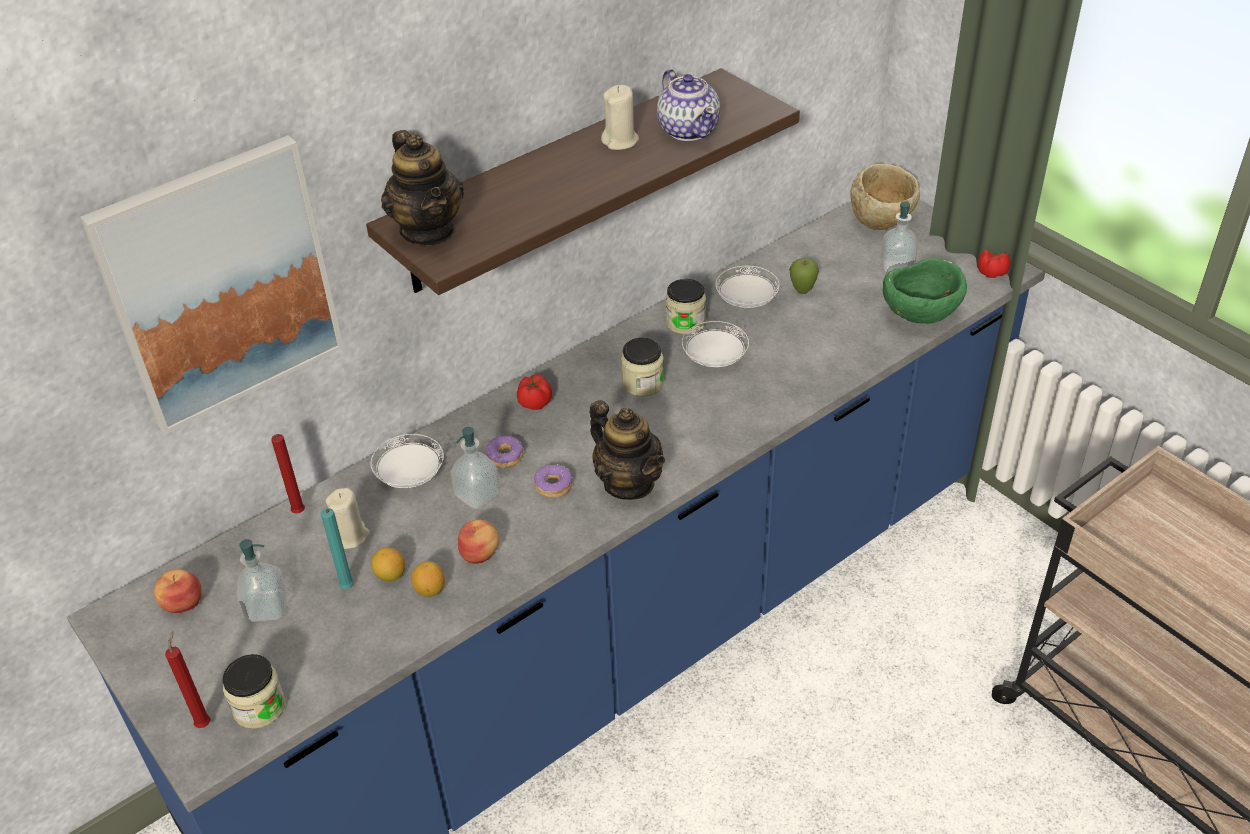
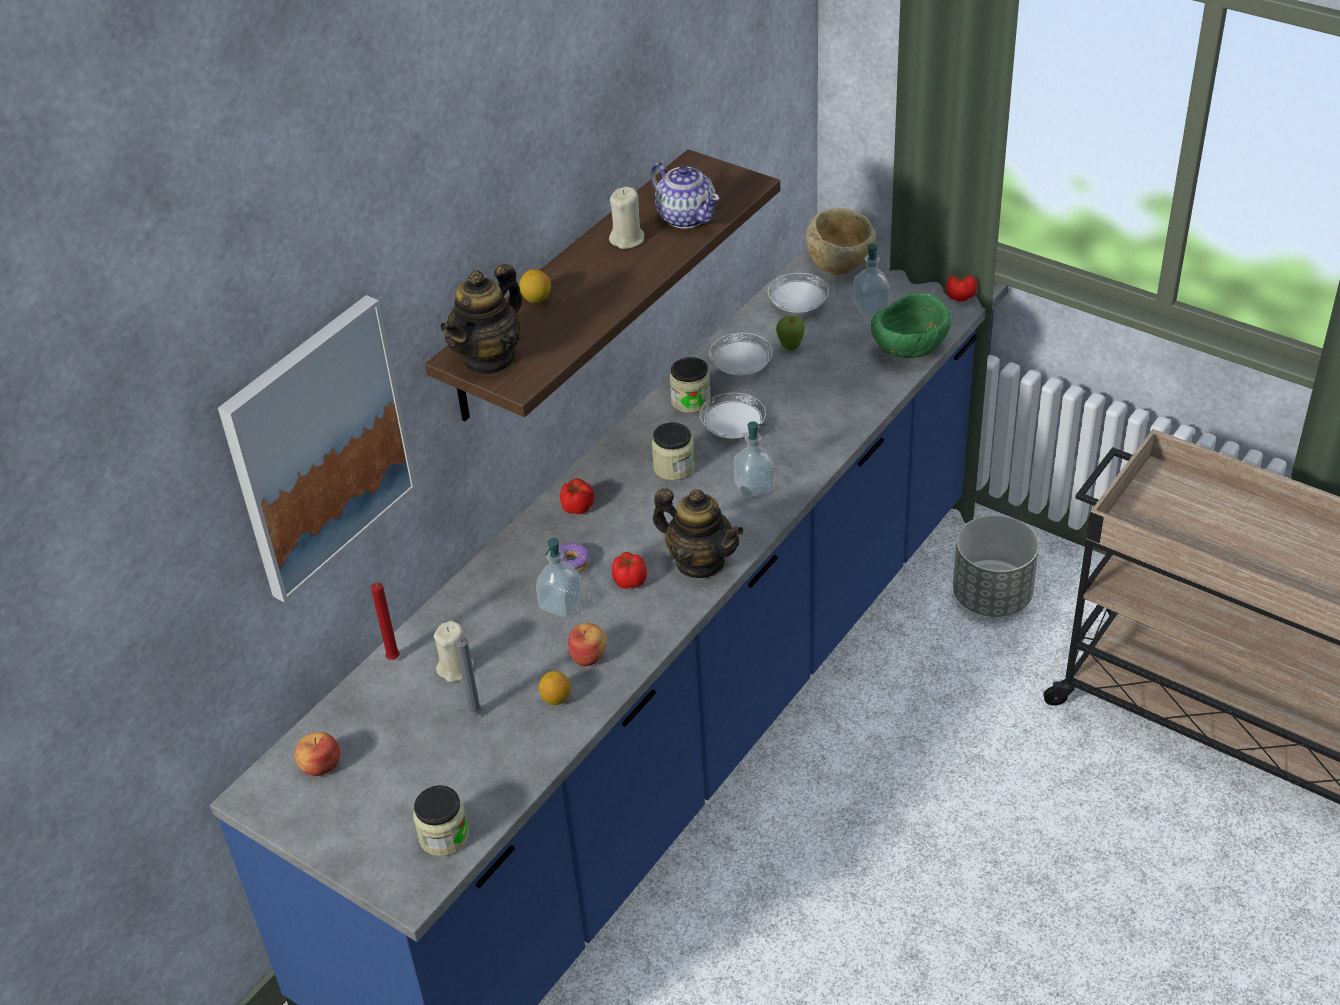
camera: 15 degrees left, 0 degrees up
red candle [165,631,211,728] -> none
soap dispenser [237,539,288,622] -> soap dispenser moved to [734,421,775,499]
turquoise candle [321,508,354,589] -> grey candle [455,638,482,716]
white plate [371,434,444,488] -> white plate moved to [768,273,829,313]
lemon [371,547,405,581] -> lemon moved to [519,269,551,303]
teapot [381,130,464,245] -> teapot turned 75 degrees clockwise [440,264,522,376]
donut [534,464,572,498] -> tomato [612,552,647,589]
none -> grey planter [953,515,1039,617]

